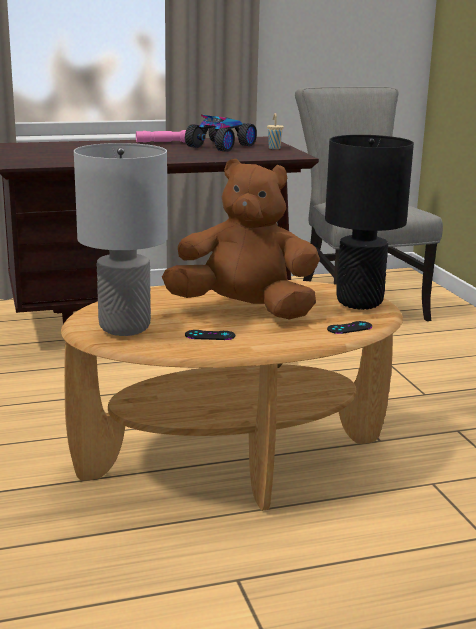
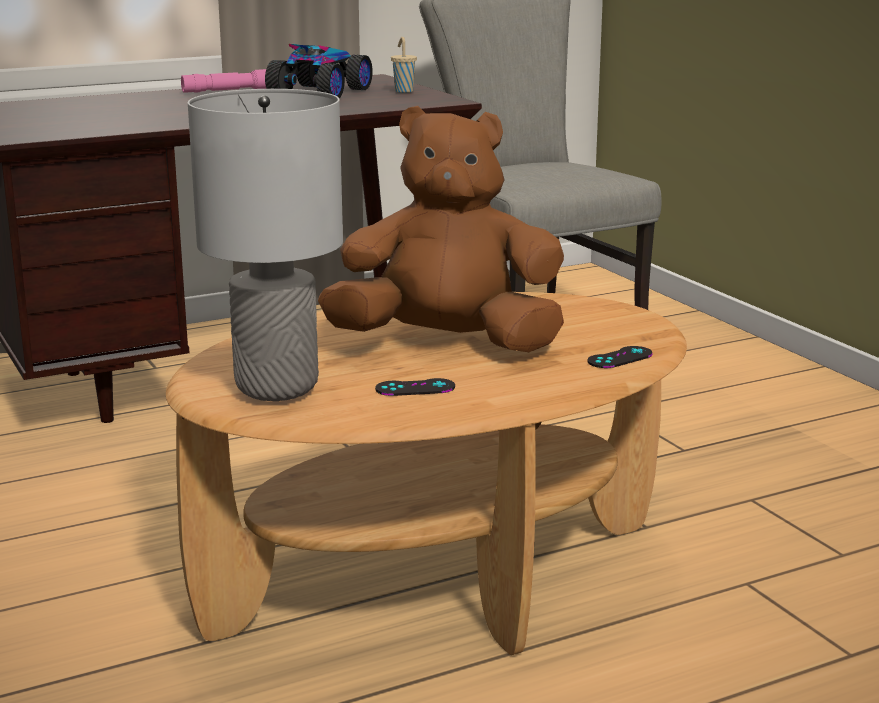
camera: 10 degrees left, 0 degrees up
black table lamp [325,135,414,310] -> none

